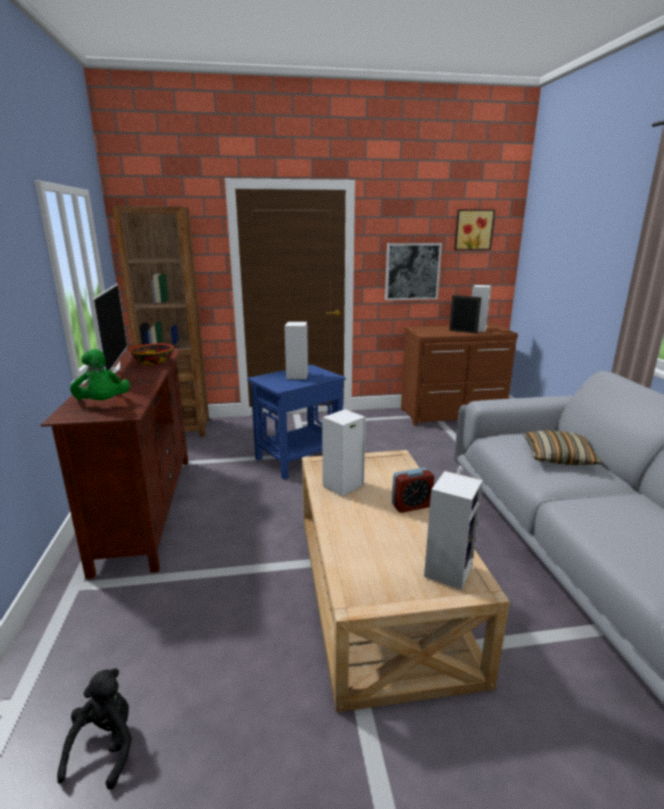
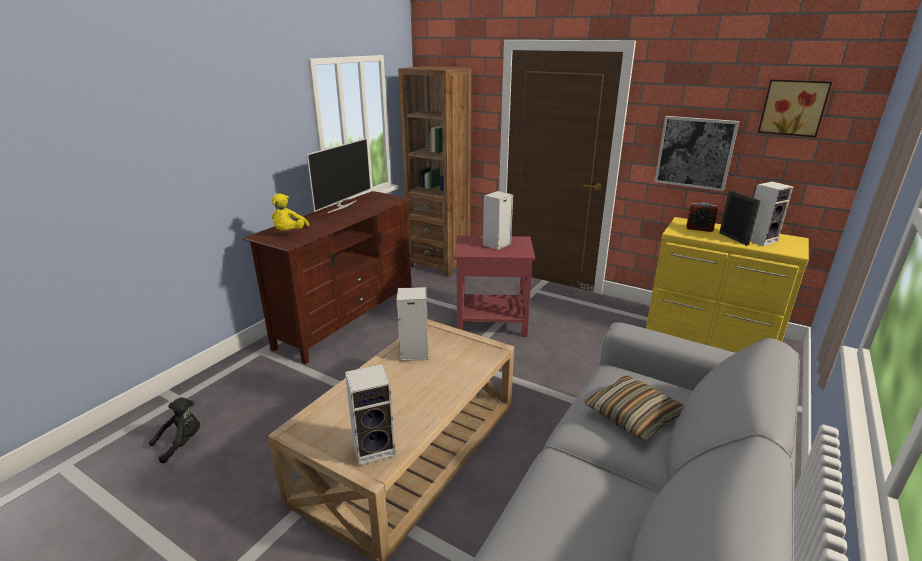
camera: 40 degrees right, 5 degrees up
green plush toy [70,349,130,401] -> yellow plush toy [272,193,310,231]
bowl [130,343,174,365] -> none
blue side table [247,365,345,480] -> red side table [454,236,535,337]
alarm clock [392,467,434,513] -> alarm clock moved to [687,203,718,232]
brown dresser [401,324,518,426] -> yellow dresser [646,217,809,353]

